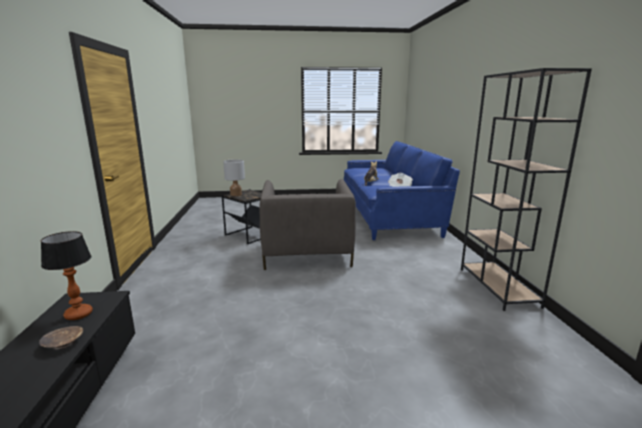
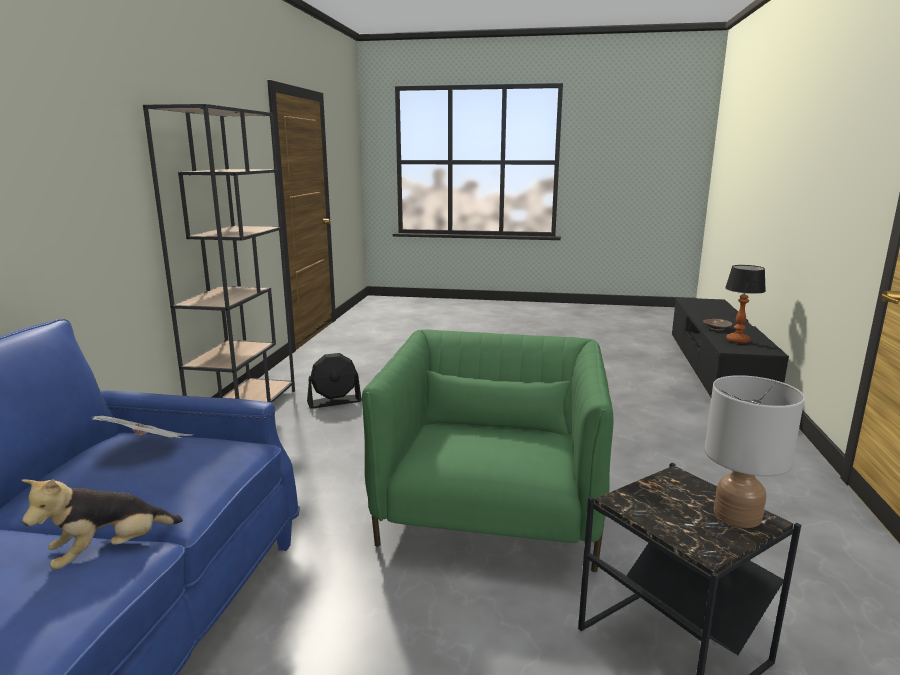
camera: 165 degrees left, 0 degrees up
grey armchair [259,179,356,270] -> green armchair [362,330,614,572]
none -> black fan [307,353,362,409]

